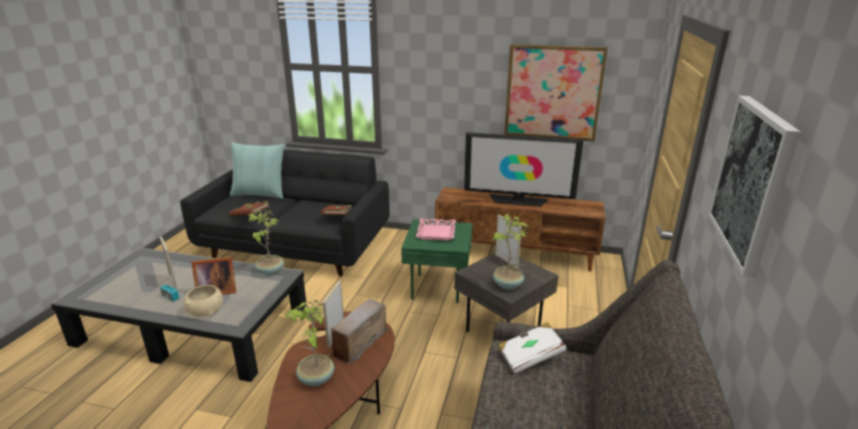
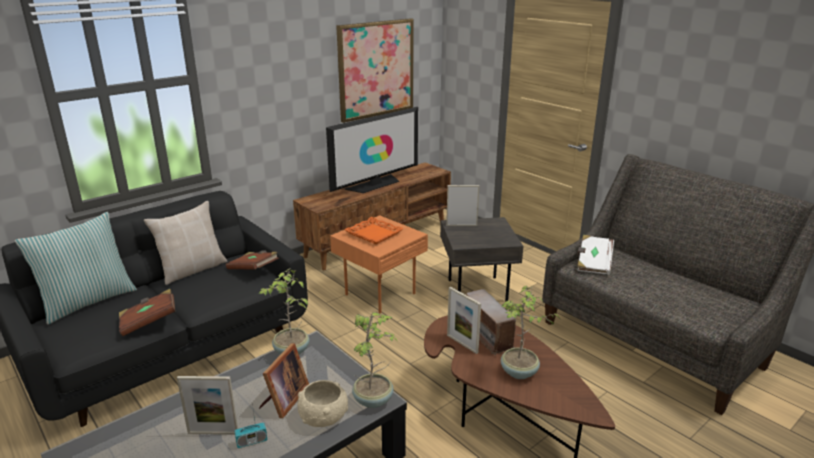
camera: 55 degrees left, 0 degrees up
green side table [401,219,473,303] -> orange side table [330,215,428,313]
pink tray [416,218,456,241] -> orange tray [344,217,404,244]
potted plant [493,214,532,290] -> potted plant moved to [352,312,397,408]
picture [708,96,801,278] -> none
none -> beige pillow [144,201,227,285]

